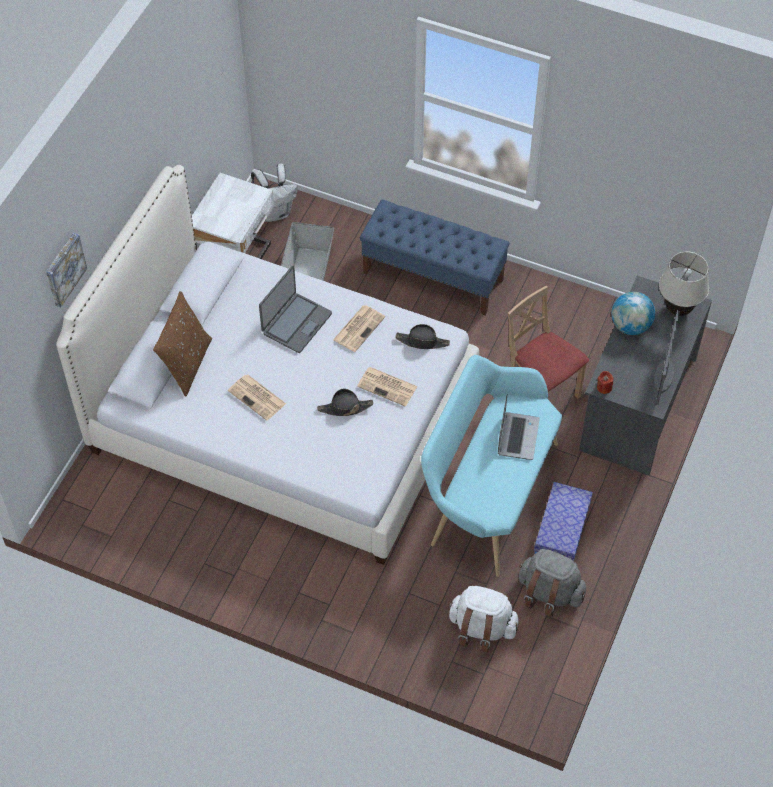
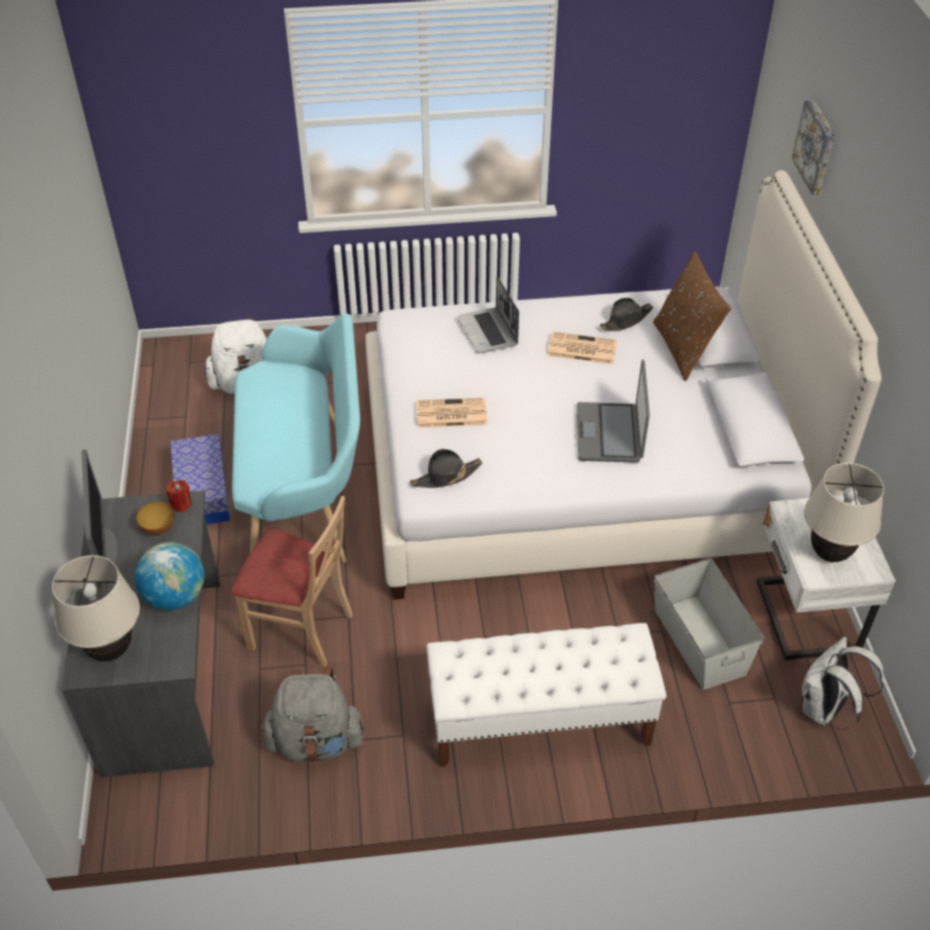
camera: 150 degrees right, 10 degrees down
black hat [317,389,373,416] -> black hat moved to [600,298,653,331]
newspaper [333,305,385,352] -> none
blue bench [360,200,510,316] -> white bench [427,623,666,767]
laptop [498,394,540,460] -> laptop moved to [457,276,519,353]
grey backpack [519,549,586,617] -> grey backpack moved to [262,667,366,762]
none -> bowl [136,501,175,535]
none -> beige table lamp [804,463,884,562]

